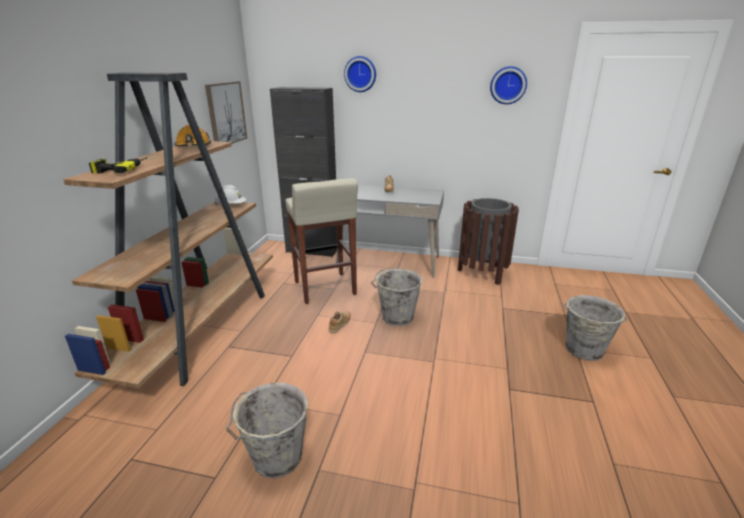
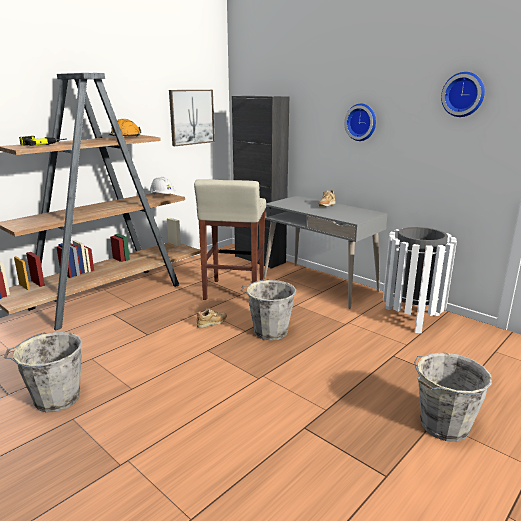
camera: 30 degrees right, 5 degrees down
wall clock [344,56,376,92] -> wall clock moved to [344,104,376,141]
brown trash can [458,198,519,285] -> white trash can [383,227,457,333]

